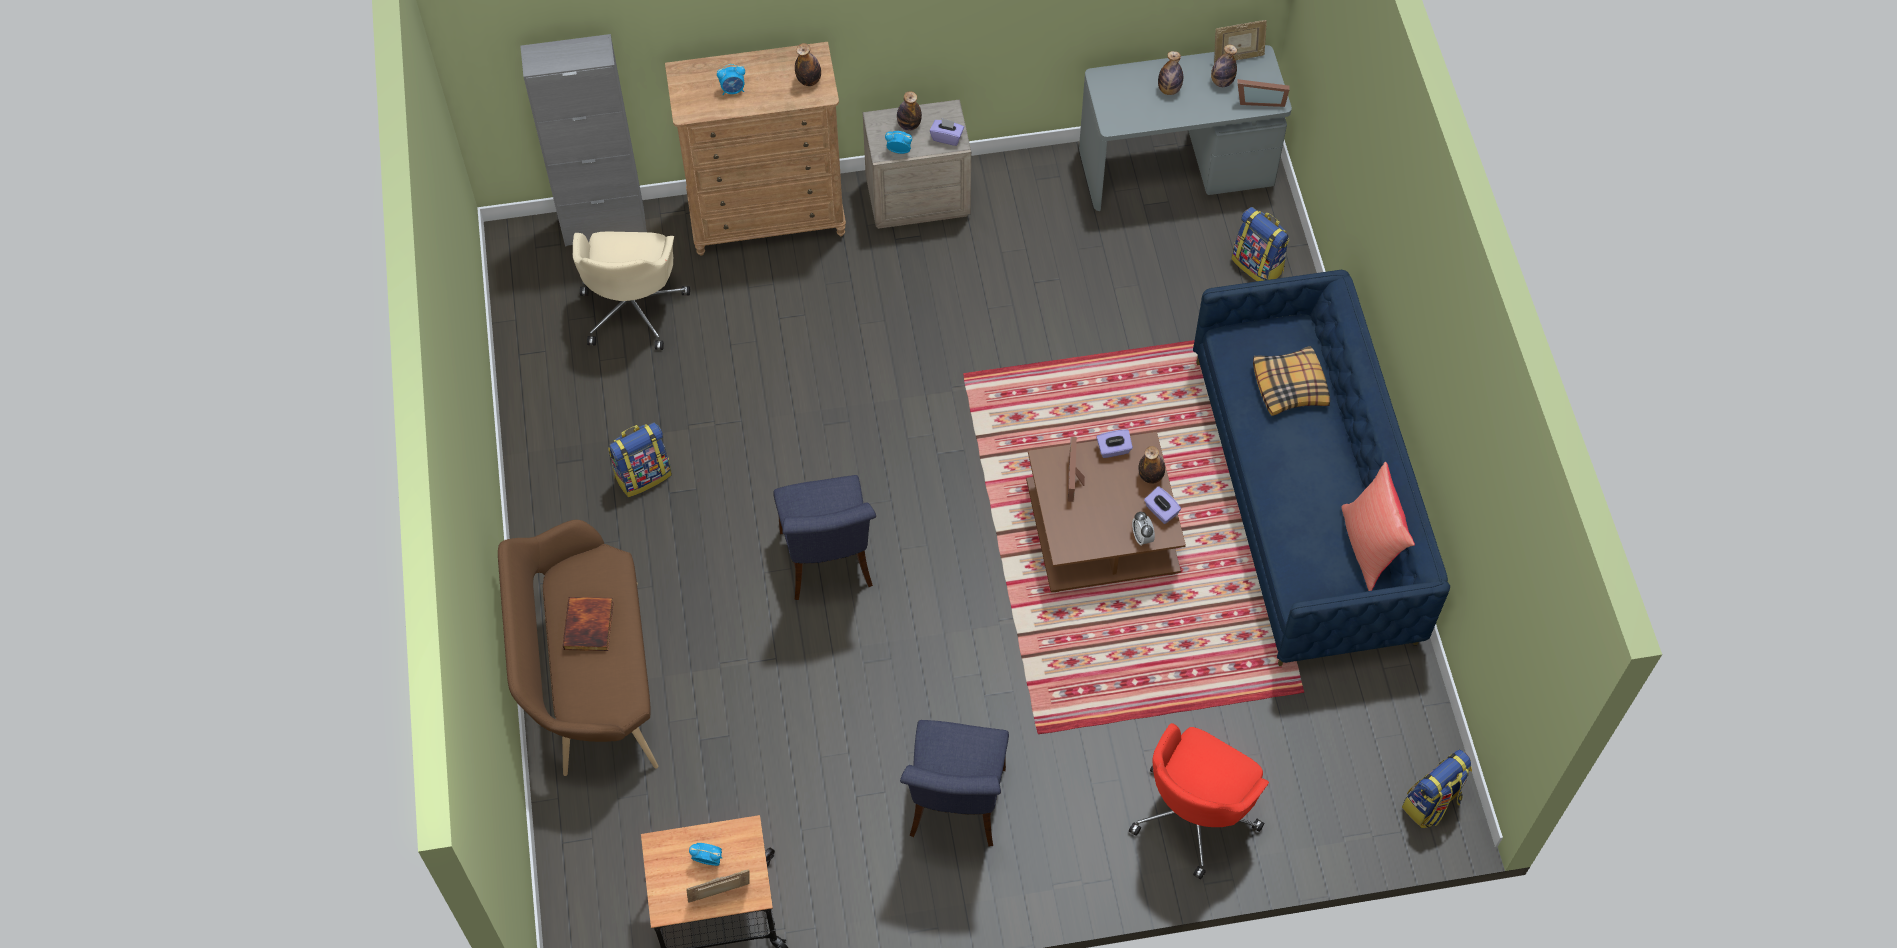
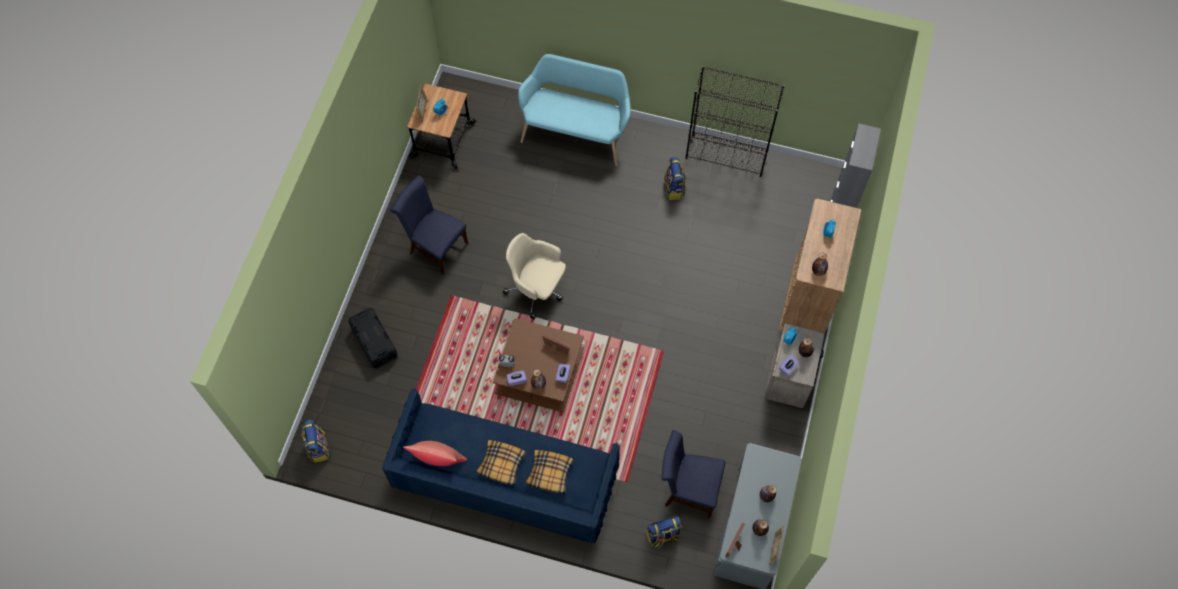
camera: 115 degrees right, 5 degrees up
brown bench [498,520,658,776] -> turquoise bench [518,54,631,166]
book [563,597,613,651] -> none
beige office chair [573,231,690,350] -> beige office chair moved to [503,233,566,319]
blue chair [773,475,876,600] -> blue chair moved to [661,430,726,519]
red office chair [1129,723,1269,880] -> black storage box [348,308,397,369]
none -> pillow [476,440,526,485]
none -> black bookcase [686,66,785,177]

